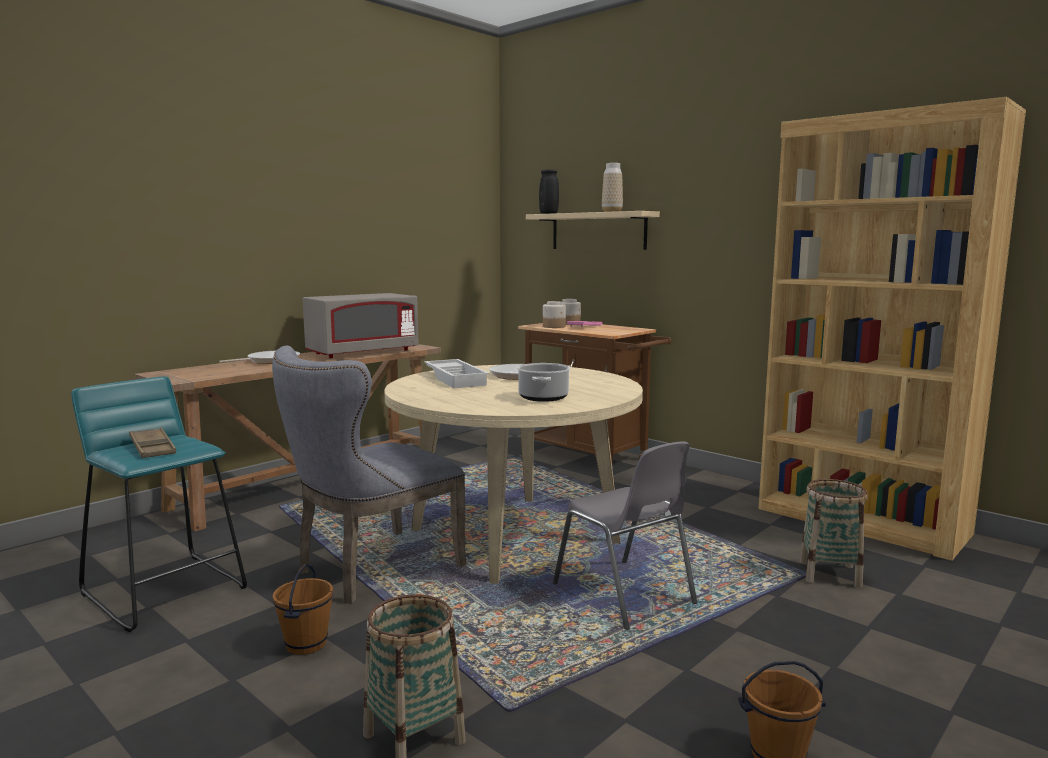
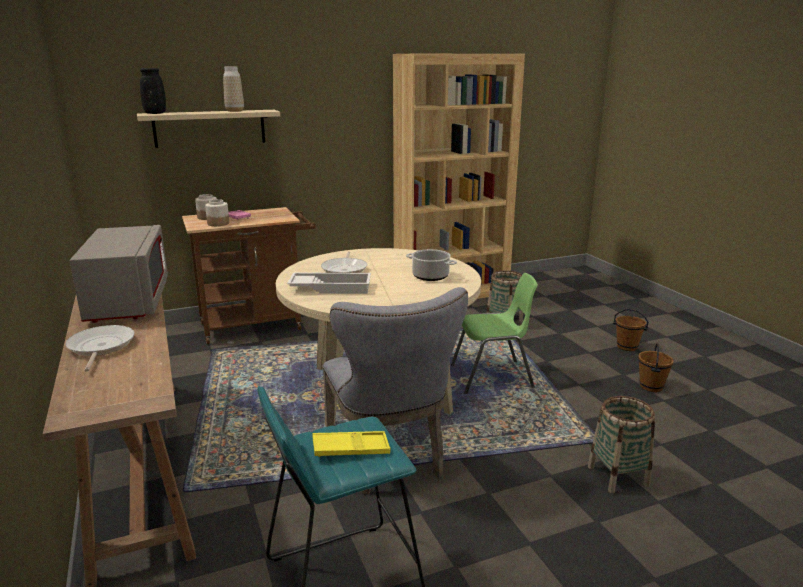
camera: 65 degrees left, 10 degrees up
brown tray [129,427,176,458] -> yellow tray [312,431,391,457]
brown bucket [273,564,333,655] -> brown bucket moved to [613,309,649,351]
grey chair [553,441,697,630] -> green chair [451,273,538,394]

